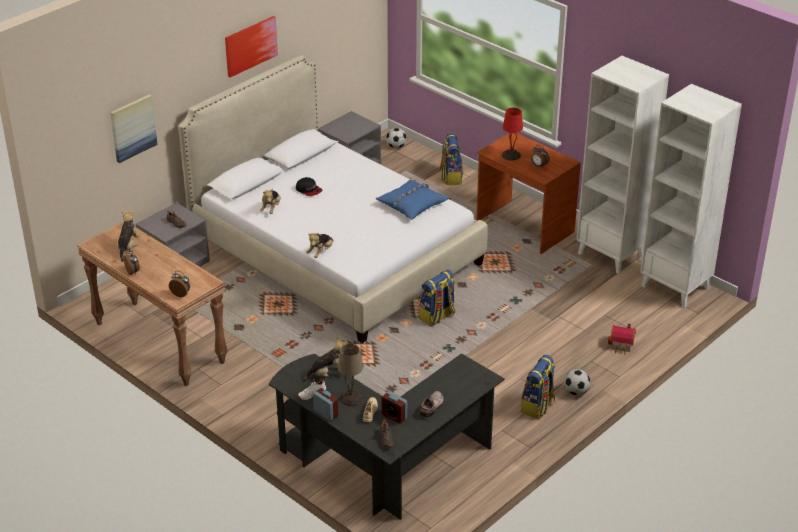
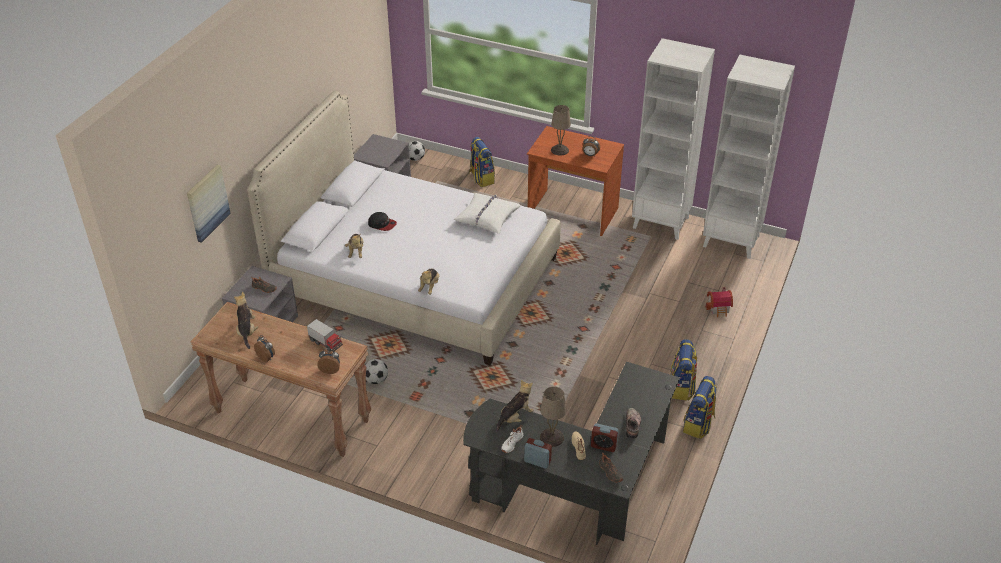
camera: 20 degrees left, 5 degrees up
picture [225,16,278,77] -> none
blue pillow [376,180,448,220] -> white pillow [454,193,521,234]
backpack [419,270,455,327] -> backpack moved to [683,376,717,439]
red table lamp [502,108,523,161] -> beige table lamp [551,105,571,156]
football [564,369,590,395] -> football moved to [365,359,388,384]
none -> toy truck [307,319,343,352]

